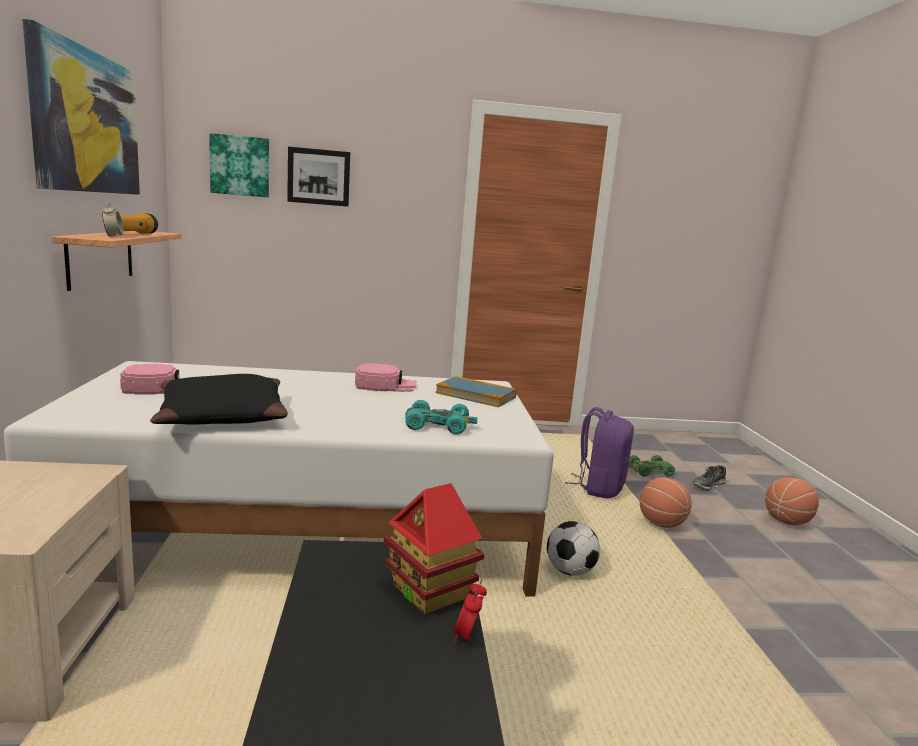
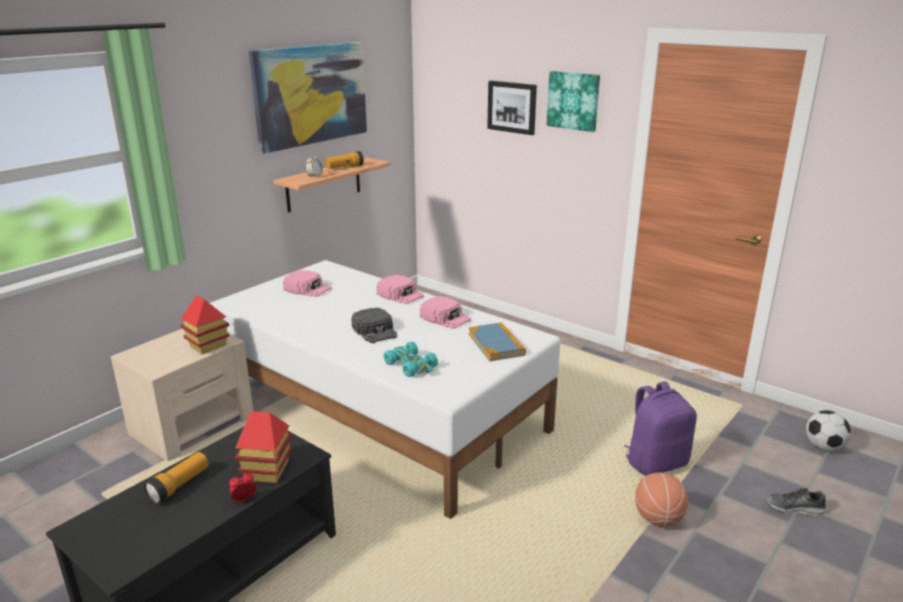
camera: 45 degrees right, 10 degrees up
black pillow [150,374,288,424] -> none
picture [209,133,269,197] -> picture moved to [547,71,600,132]
football [547,521,600,576] -> football moved to [806,410,851,451]
green toy car [628,455,675,477] -> none
basketball [765,477,819,525] -> none
none -> flashlight [144,452,209,504]
none -> toy house [180,295,230,354]
none -> black cap [351,307,397,343]
none -> pink cap [376,275,424,304]

